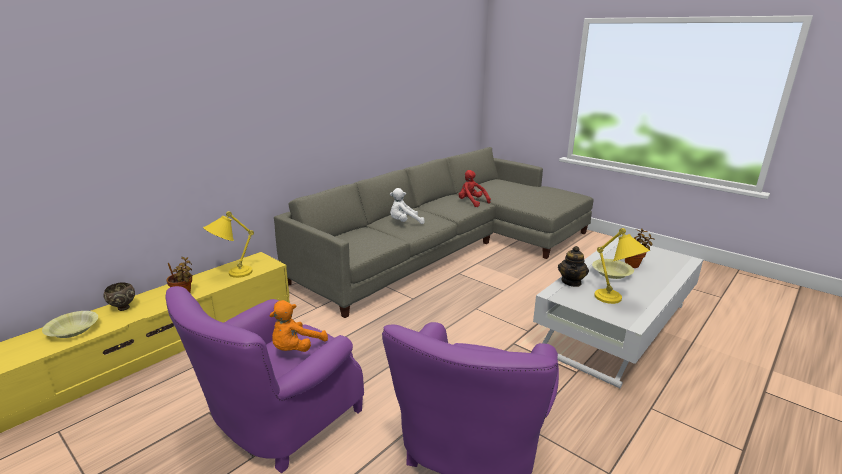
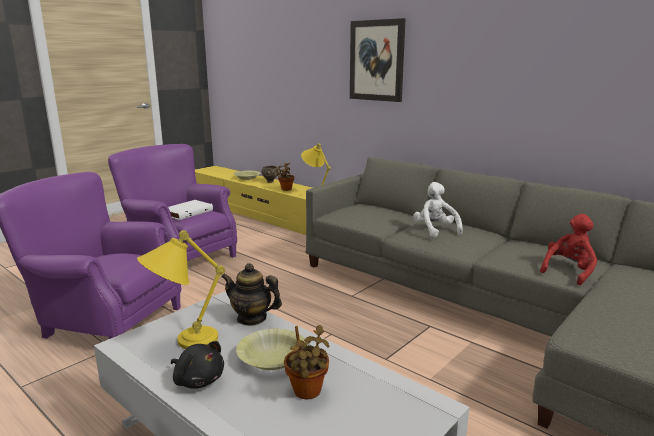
camera: 90 degrees right, 5 degrees down
orange plush toy [269,300,328,352] -> white book [168,200,213,220]
none -> black plush toy [171,341,224,389]
none -> picture [350,18,406,102]

